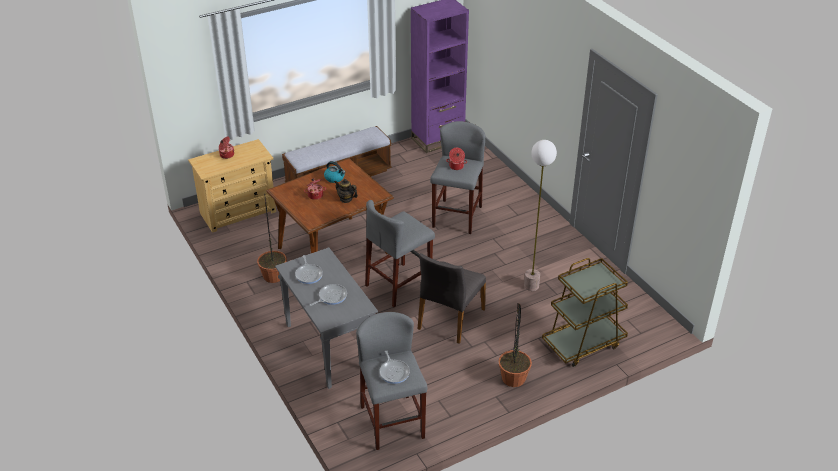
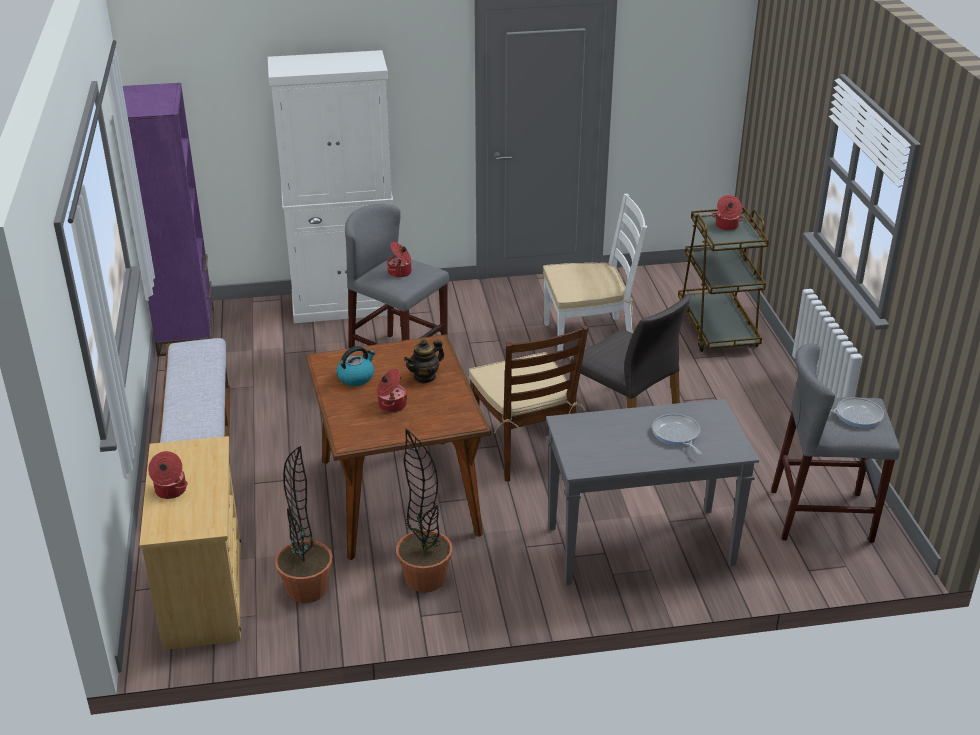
camera: 70 degrees left, 5 degrees down
frying pan [295,255,323,284] -> none
grey stool [365,200,435,307] -> brown chair [469,325,588,481]
potted plant [498,303,532,387] -> potted plant moved to [275,446,332,603]
floor lamp [524,140,557,291] -> white chair [543,194,647,361]
none -> white cabinet [268,50,398,323]
none -> cooking pot [712,195,744,231]

